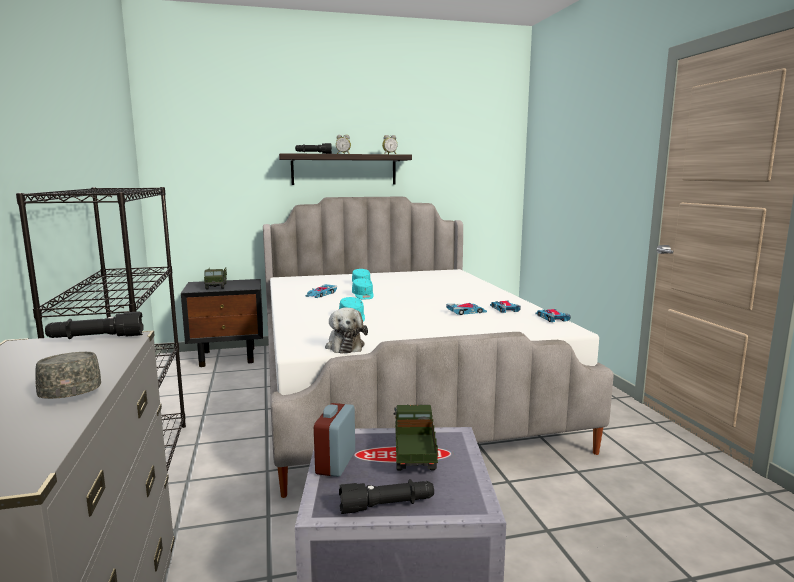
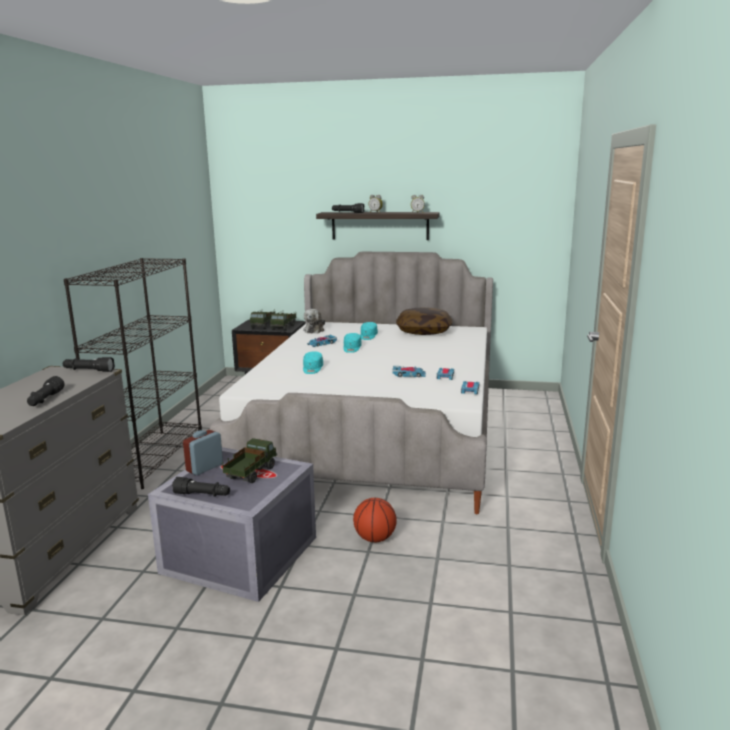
camera: 25 degrees right, 5 degrees up
grey cap [35,352,101,399] -> black flashlight [27,376,64,406]
plush toy [325,307,368,354] -> plush toy moved to [303,309,325,333]
none -> toy truck [270,313,297,331]
none -> basketball [353,498,397,542]
none -> pillow [396,307,453,335]

